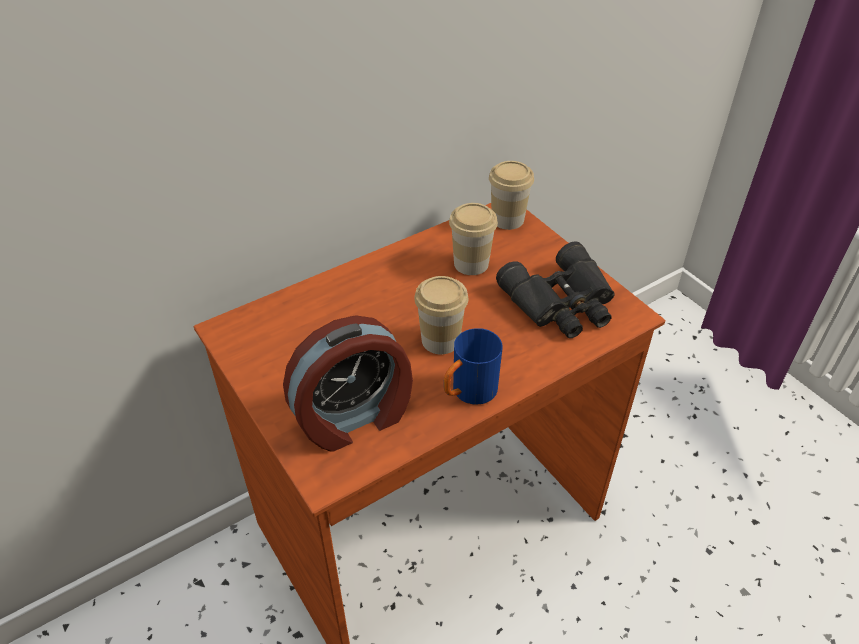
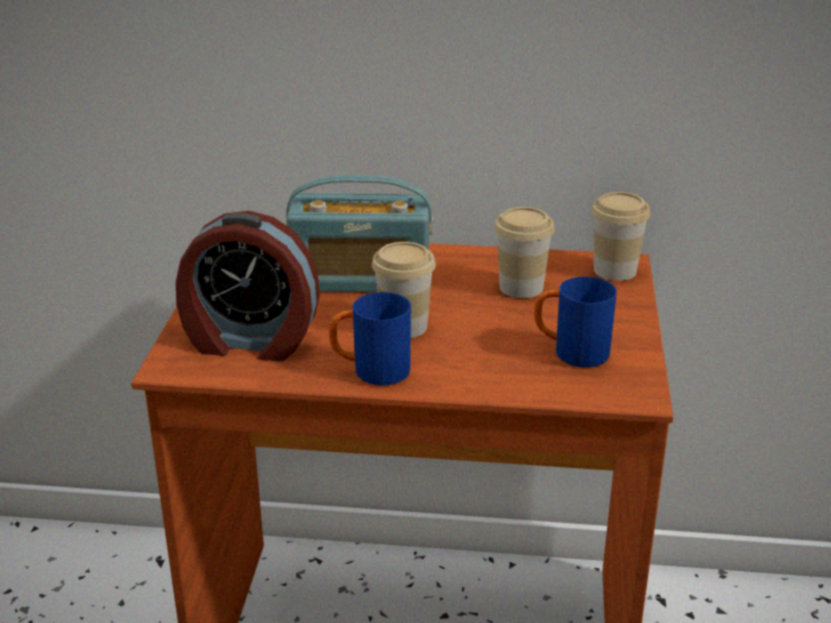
camera: 40 degrees right, 15 degrees down
black binoculars [496,241,614,338] -> blue mug [534,277,617,368]
none -> radio [286,176,432,292]

